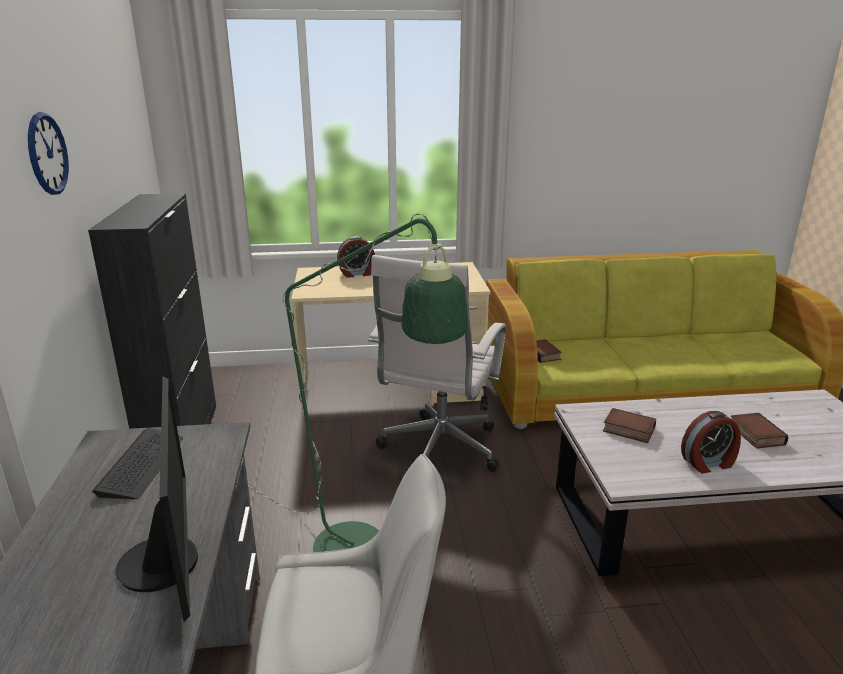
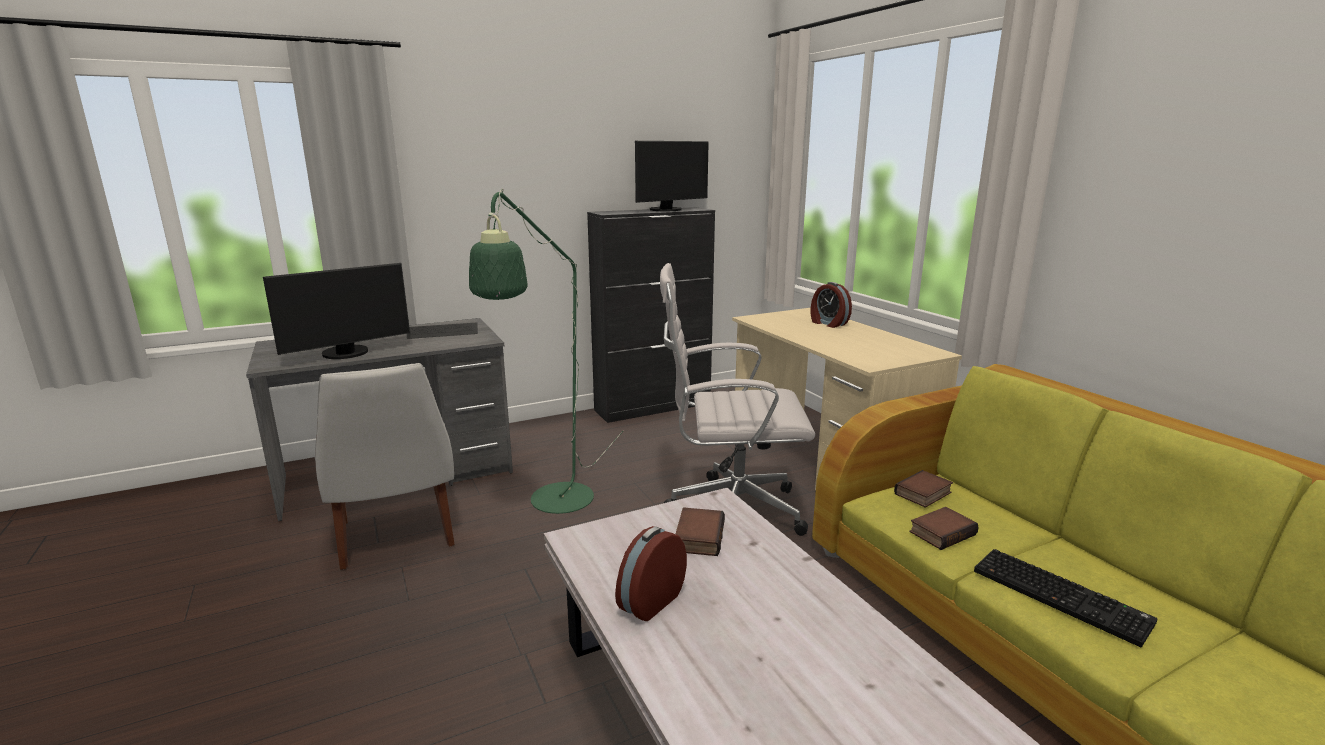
camera: 70 degrees right, 5 degrees down
wall clock [28,112,69,195] -> none
alarm clock [681,411,741,474] -> alarm clock turned 75 degrees clockwise [615,526,687,621]
book [731,413,788,448] -> book moved to [910,507,979,550]
none -> monitor [635,141,709,211]
none -> keyboard [974,549,1158,647]

